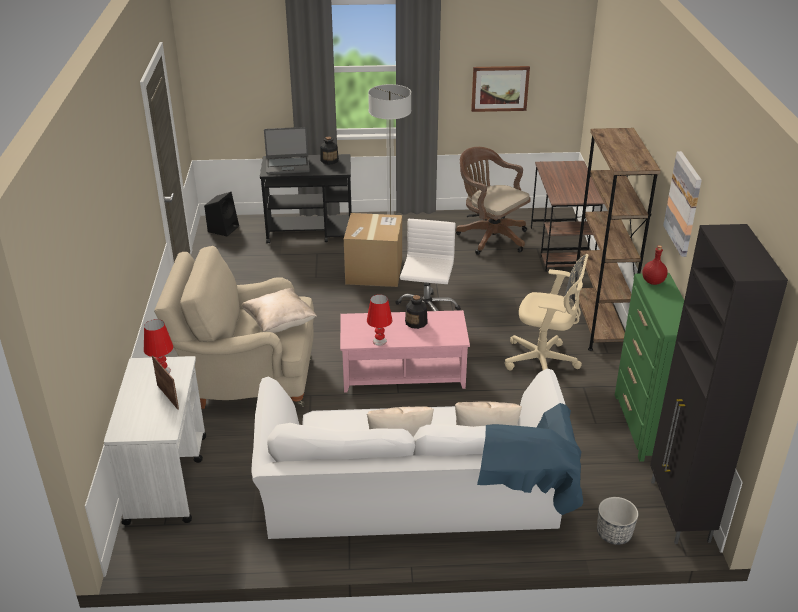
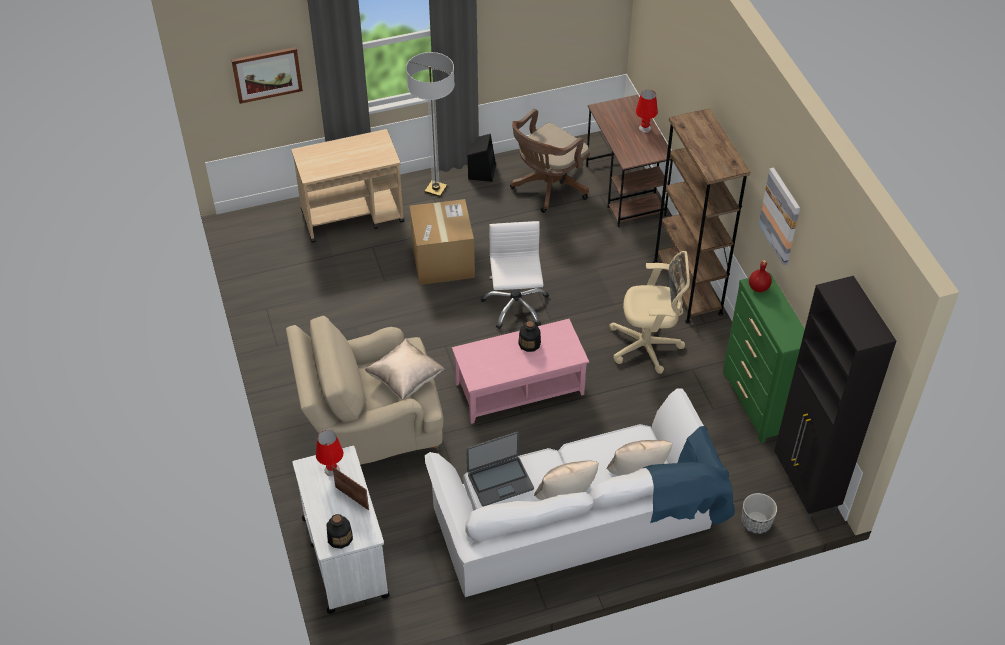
camera: 15 degrees left, 15 degrees up
black speaker [204,192,239,236] -> black speaker moved to [468,134,496,182]
black cart [260,154,352,244] -> beige cart [292,129,404,243]
laptop [264,127,310,174] -> laptop moved to [466,431,534,507]
bottle [320,136,339,165] -> bottle moved to [326,514,353,549]
red table lamp [367,294,392,346] -> red table lamp moved to [636,90,658,133]
brown office chair [456,147,531,255] -> brown office chair turned 75 degrees counterclockwise [510,109,590,213]
picture [471,66,530,112] -> picture moved to [231,47,303,104]

